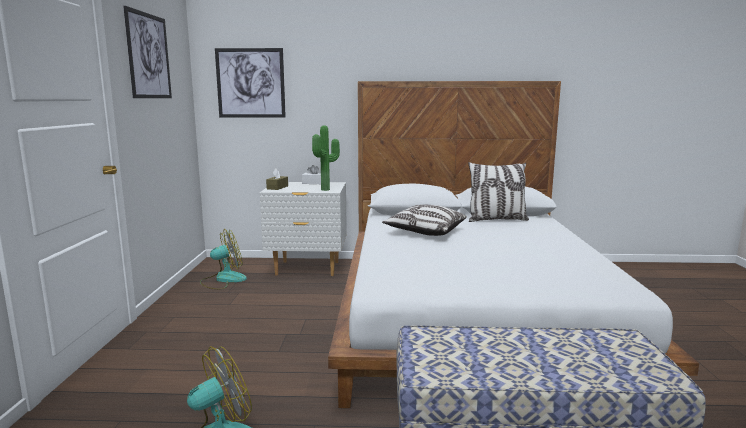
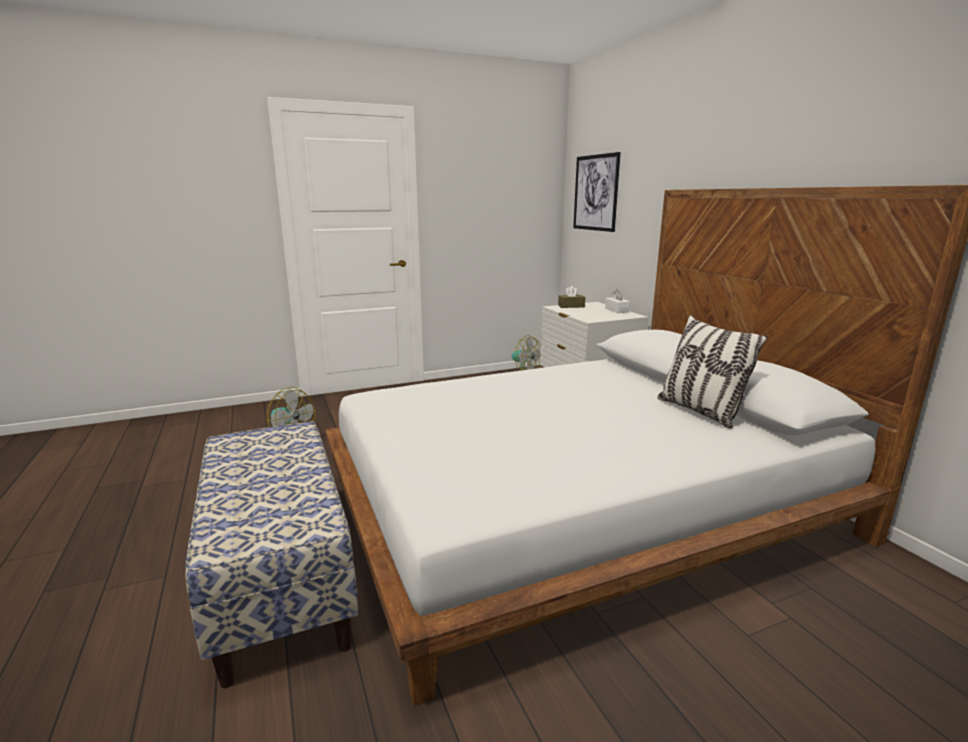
camera: 65 degrees right, 5 degrees up
picture [123,6,172,98] -> none
potted plant [312,125,340,191] -> none
pillow [382,204,467,236] -> none

